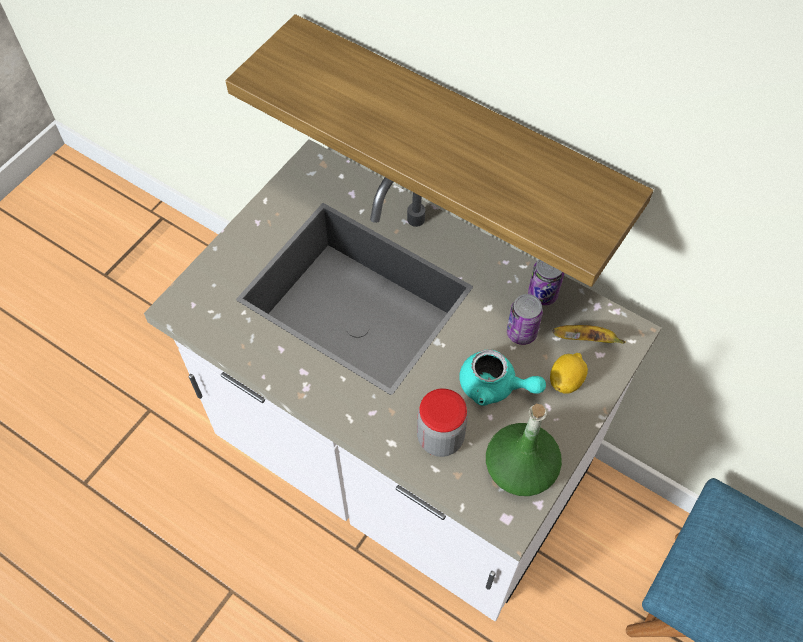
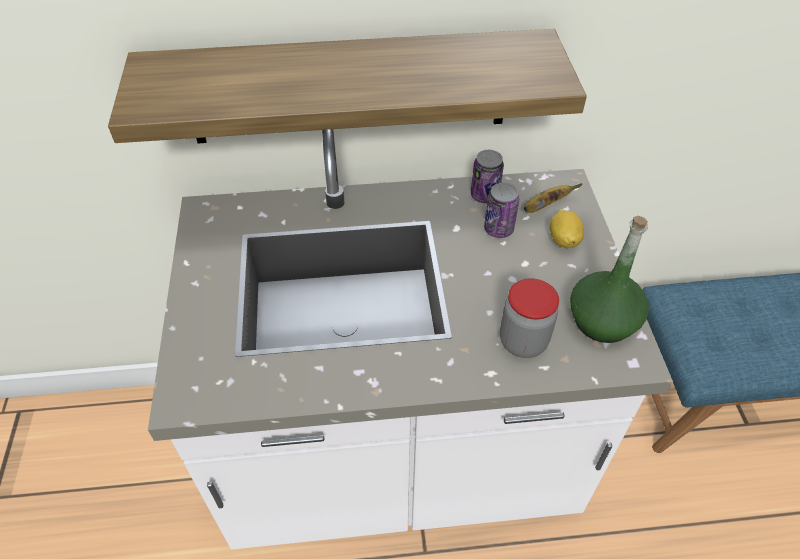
camera: 40 degrees left, 10 degrees down
turquoise teapot [459,350,546,406] -> none

